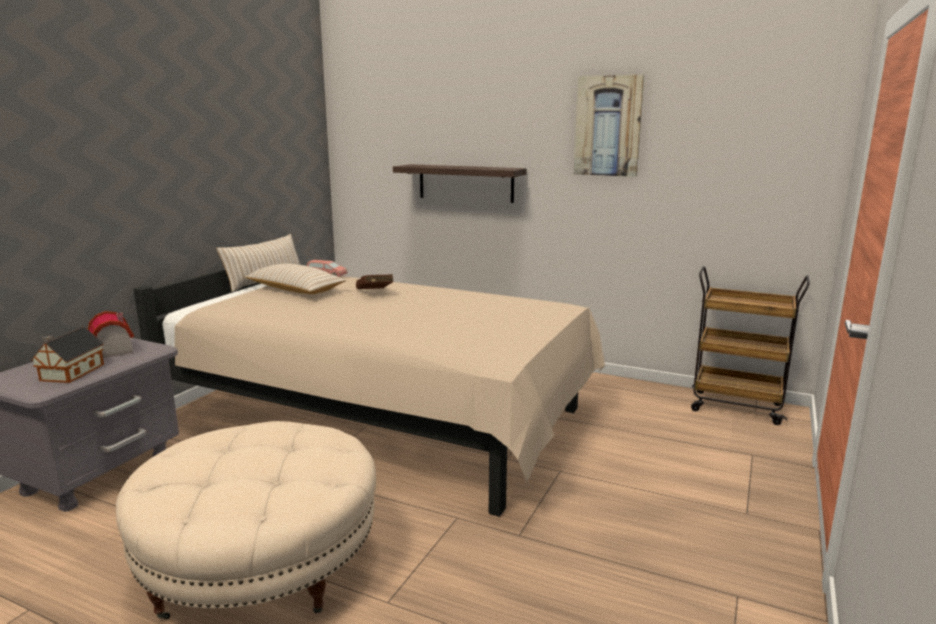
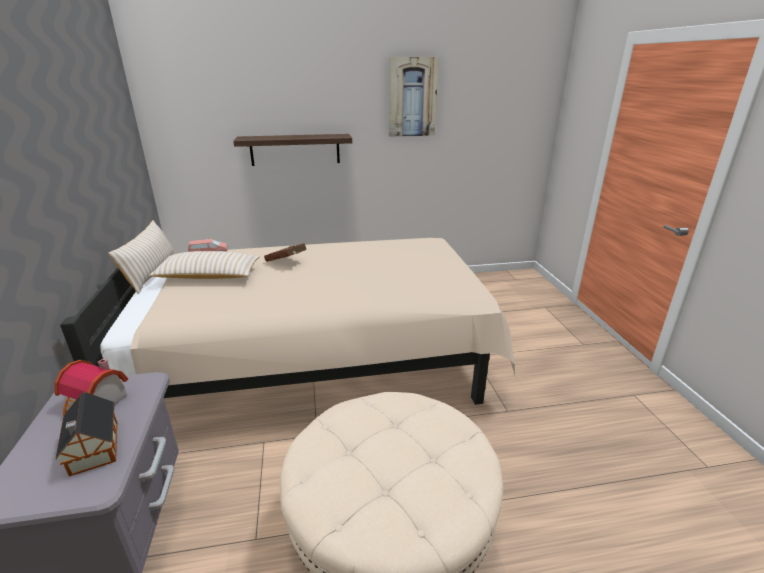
camera: 35 degrees left, 10 degrees up
brown cart [691,266,810,425] -> none

